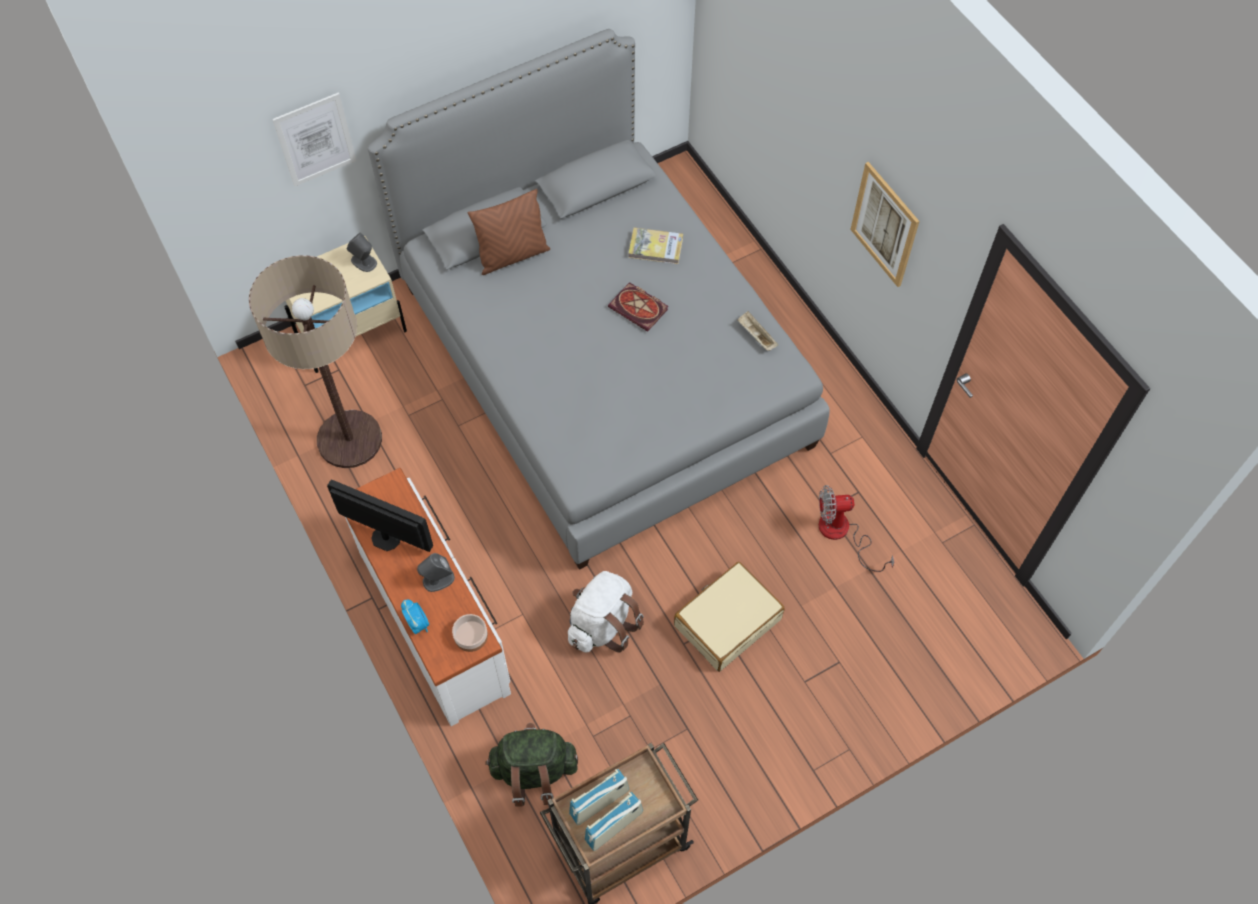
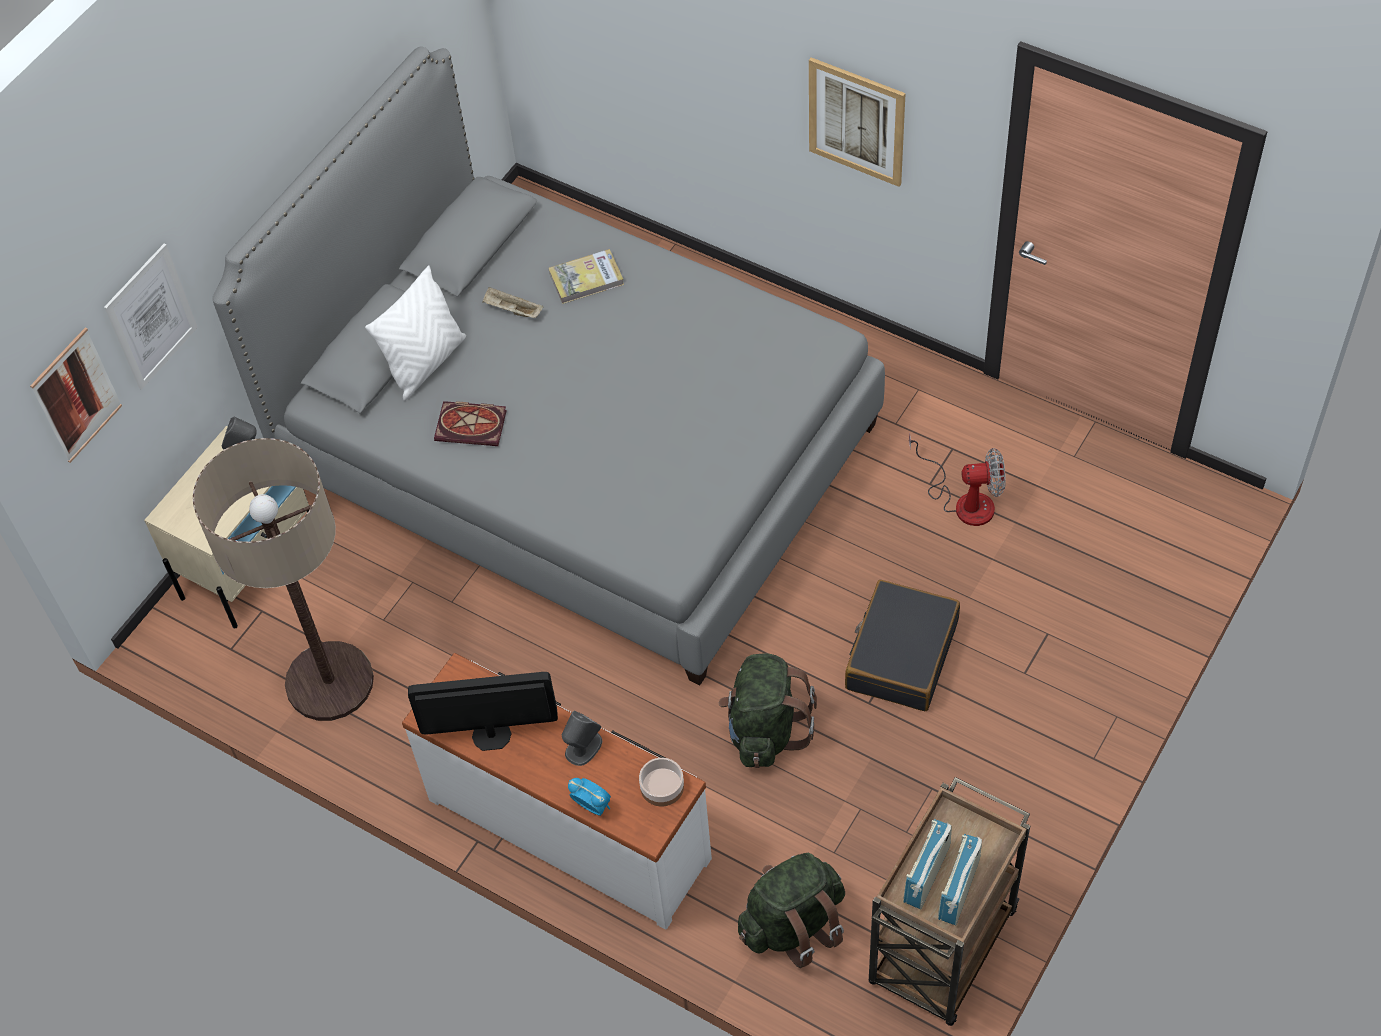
camera: 25 degrees left, 5 degrees down
brown pillow [468,189,550,275] -> white pillow [365,265,466,401]
white backpack [568,571,644,652] -> green backpack [718,653,817,768]
book [608,282,668,332] -> book moved to [434,401,507,446]
beige suitcase [674,562,785,672] -> black suitcase [845,580,960,711]
beige tray [738,311,778,351] -> beige tray moved to [482,287,544,318]
fan [819,485,894,572] -> fan turned 150 degrees counterclockwise [909,432,1006,526]
none -> picture [30,328,122,463]

